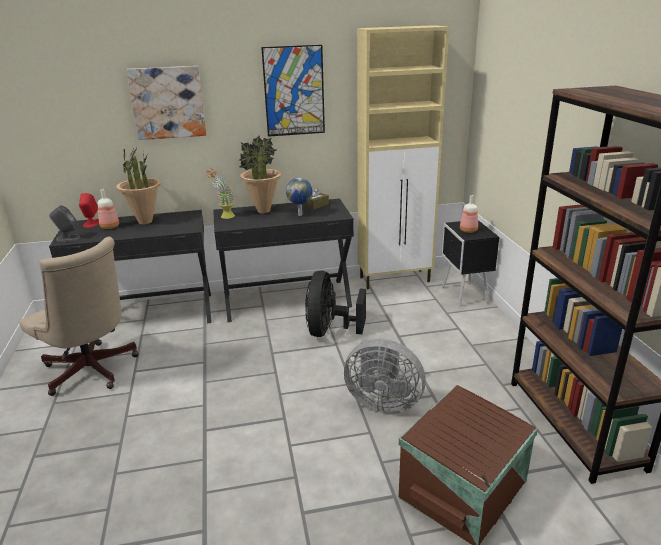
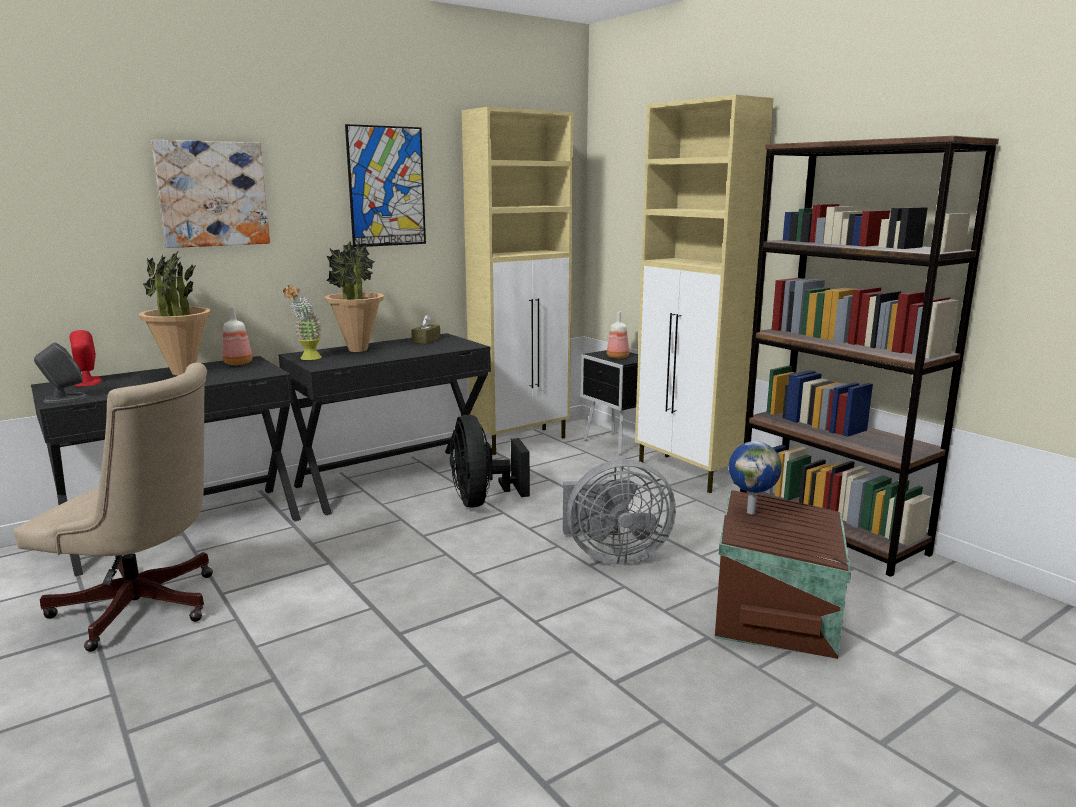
camera: 25 degrees left, 10 degrees down
bottle [98,189,119,229] -> bottle moved to [223,307,252,365]
globe [286,178,312,216] -> globe moved to [728,441,782,514]
none -> beige cabinet [635,95,774,493]

